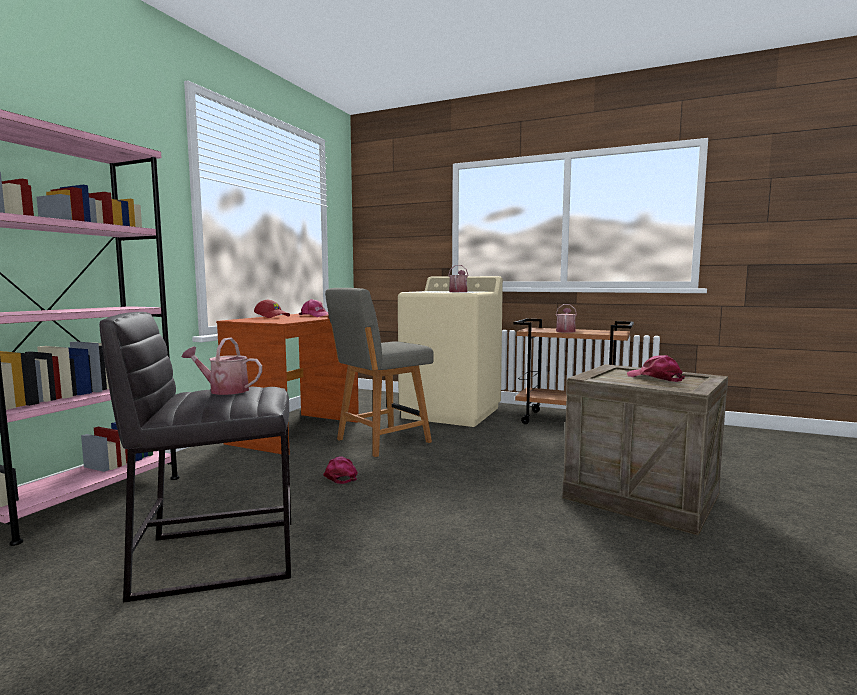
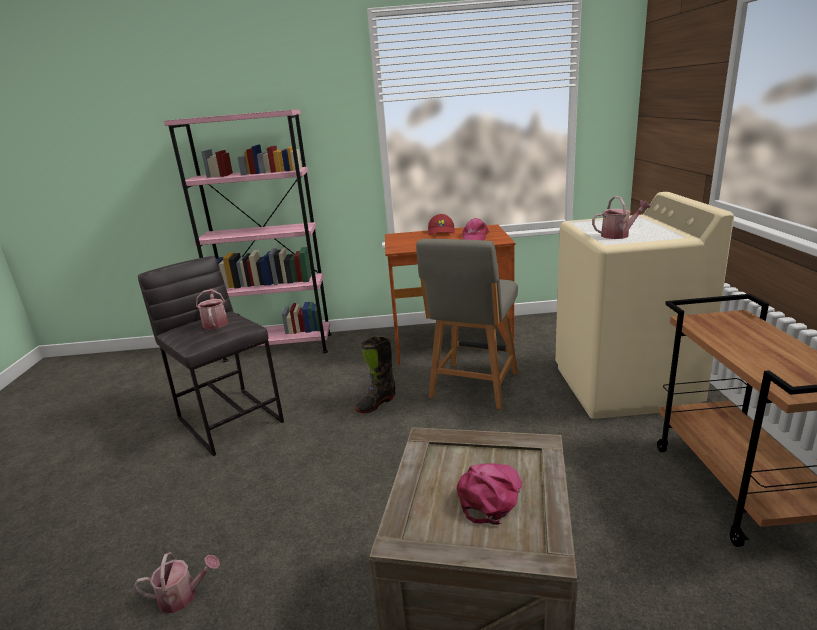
camera: 65 degrees right, 15 degrees up
pink cap [323,457,358,484] -> black boot [355,336,395,413]
grey chair [325,288,434,457] -> grey chair turned 90 degrees counterclockwise [416,239,518,409]
watering can [556,304,577,333] -> watering can moved to [134,552,220,613]

